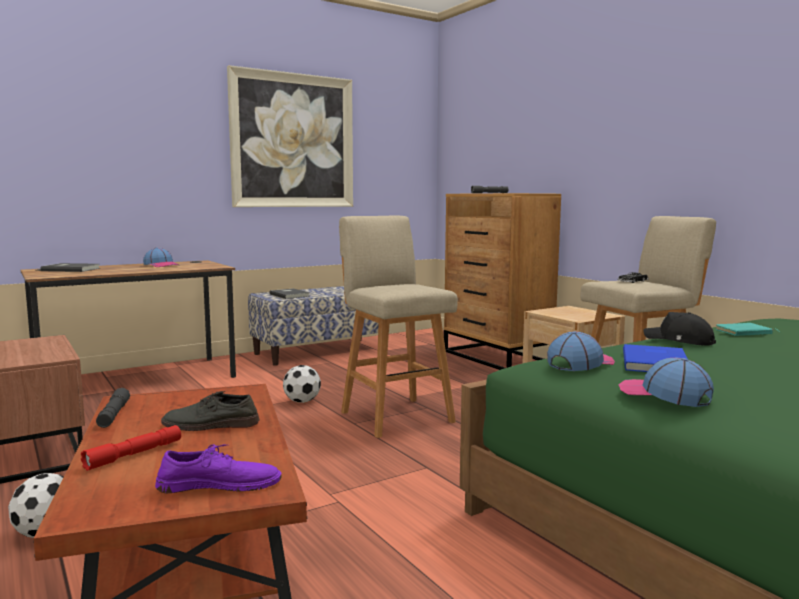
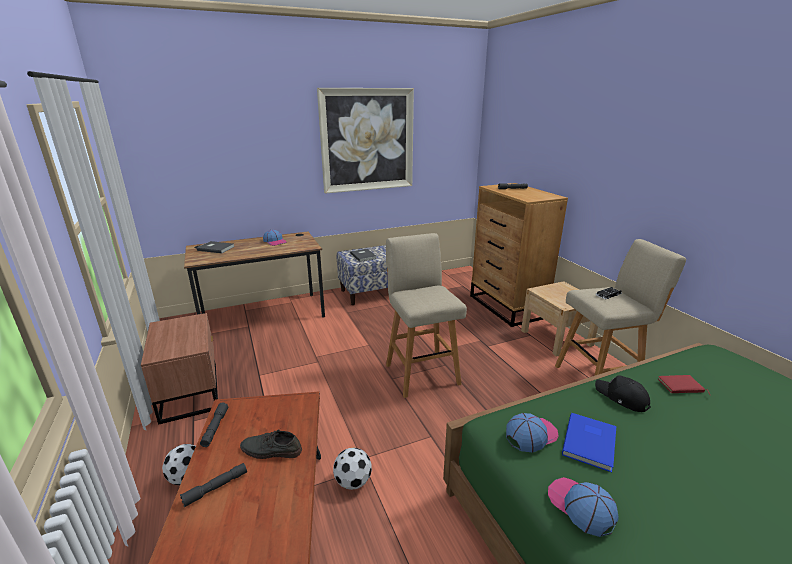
camera: 10 degrees right, 15 degrees up
red flashlight [81,425,181,471] -> grey flashlight [180,463,247,508]
purple shoe [155,444,282,493] -> none
football [283,365,321,403] -> football moved to [333,447,372,490]
turquoise book [716,323,780,336] -> red book [658,375,710,395]

